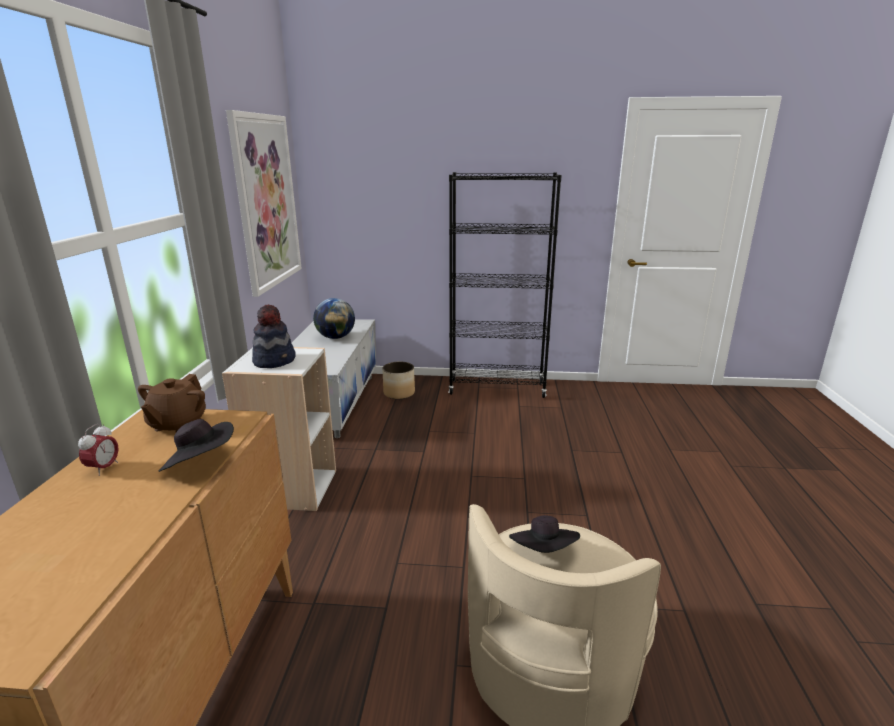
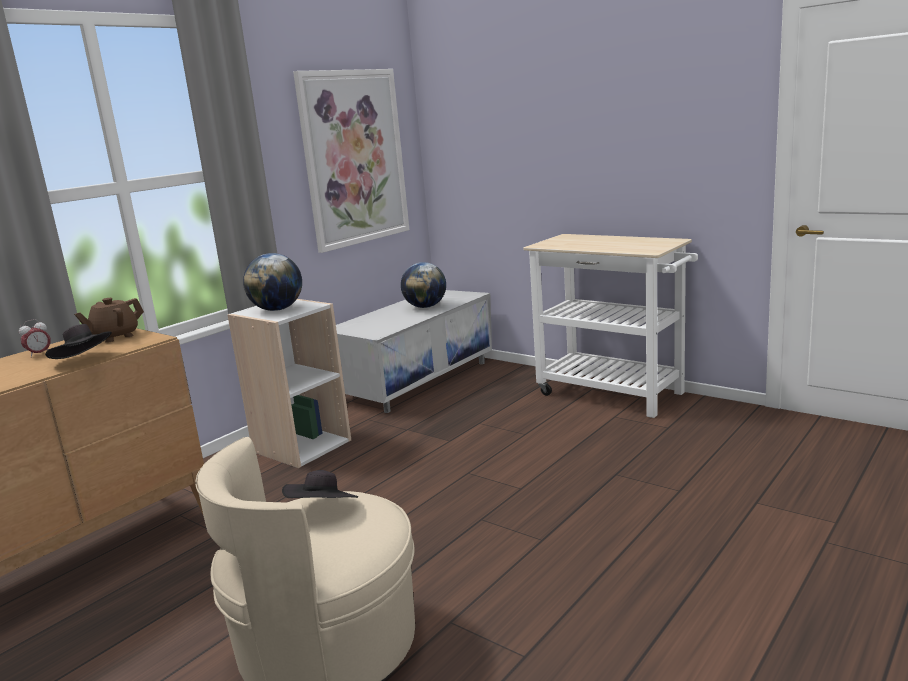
camera: 35 degrees right, 5 degrees down
hat [252,304,296,368] -> globe [243,253,302,311]
planter [382,362,415,399] -> none
black bookcase [448,172,562,398] -> white cart [523,234,698,418]

